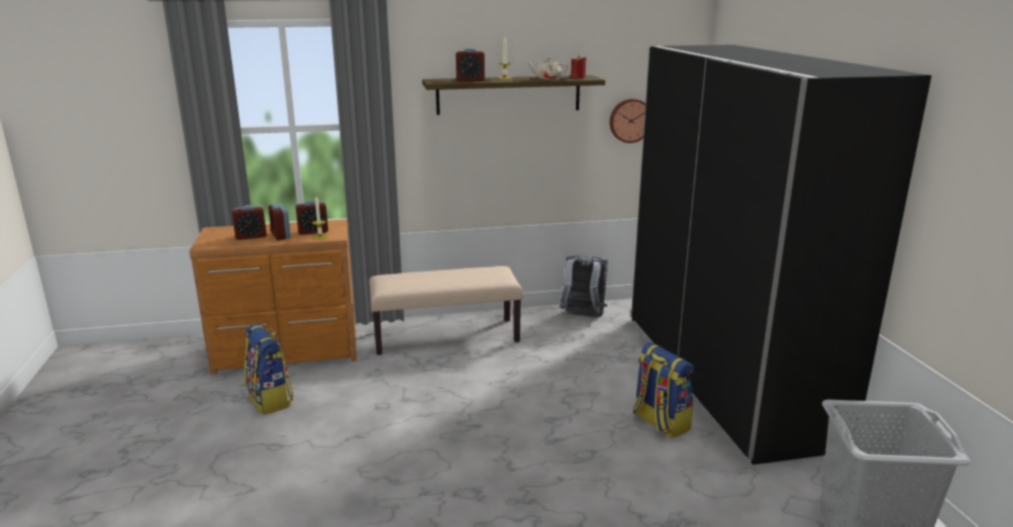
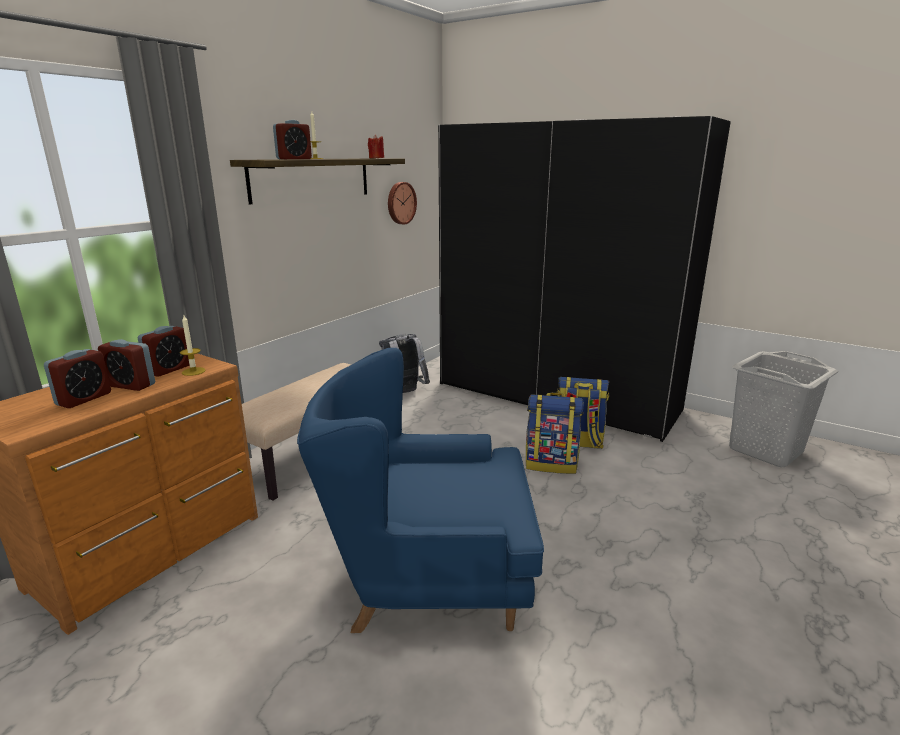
camera: 45 degrees left, 0 degrees up
backpack [244,323,294,415] -> backpack moved to [526,393,584,474]
beige teapot [526,58,568,79] -> none
none -> blue armchair [297,348,544,633]

